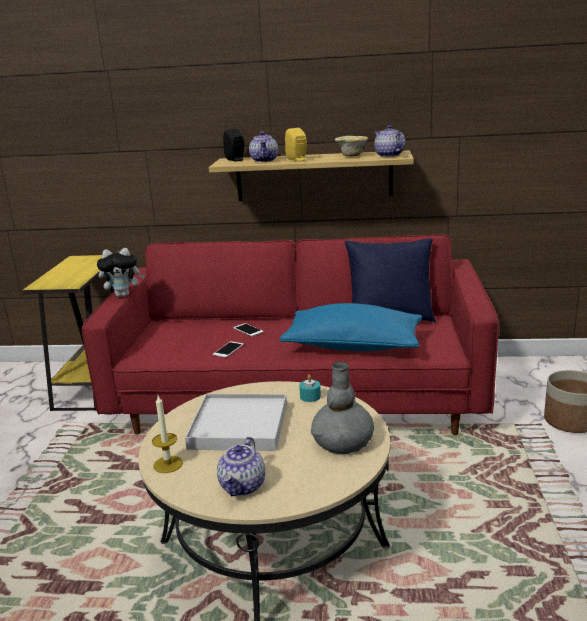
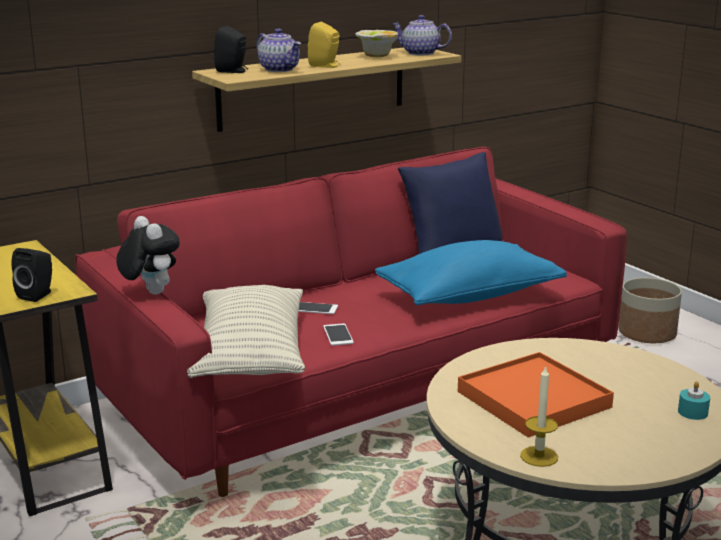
camera: 40 degrees left, 0 degrees up
plush toy [97,248,145,297] -> plush toy turned 75 degrees counterclockwise [116,216,180,294]
white tray [185,394,287,451] -> orange tray [458,352,614,438]
teapot [217,437,265,496] -> none
turquoise candle [299,374,321,402] -> turquoise candle moved to [678,381,710,420]
grey vase [311,362,374,455] -> none
none -> black speaker [12,248,52,302]
none -> pillow [187,285,305,378]

